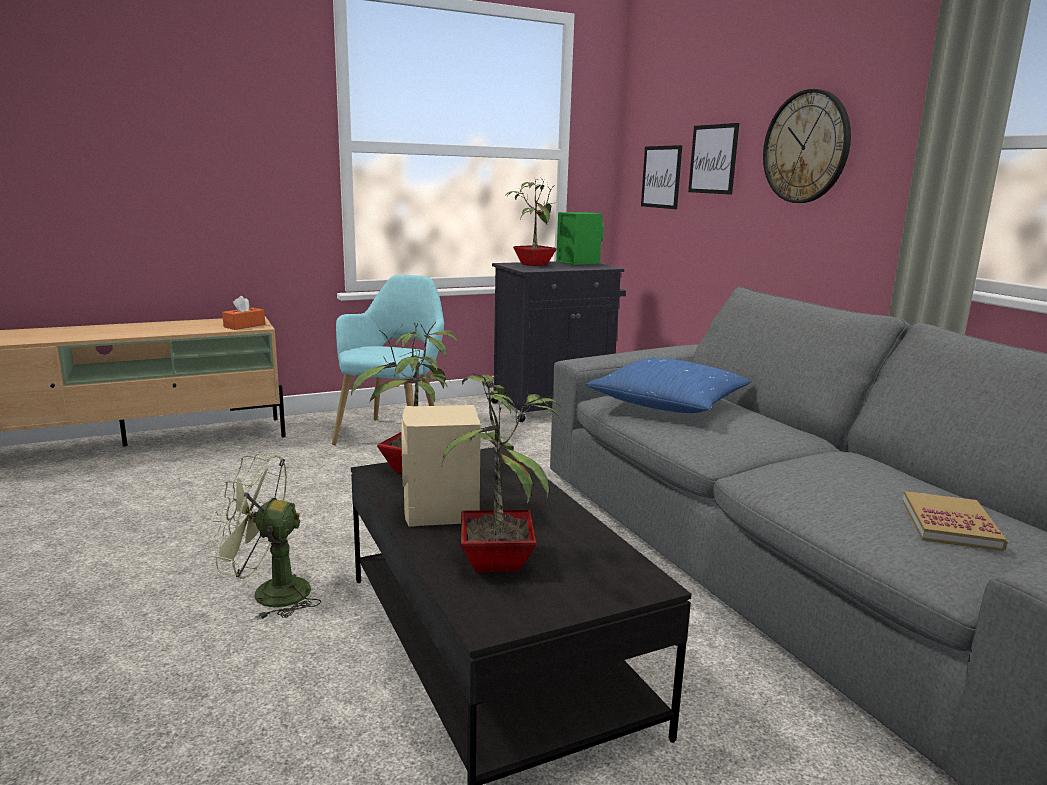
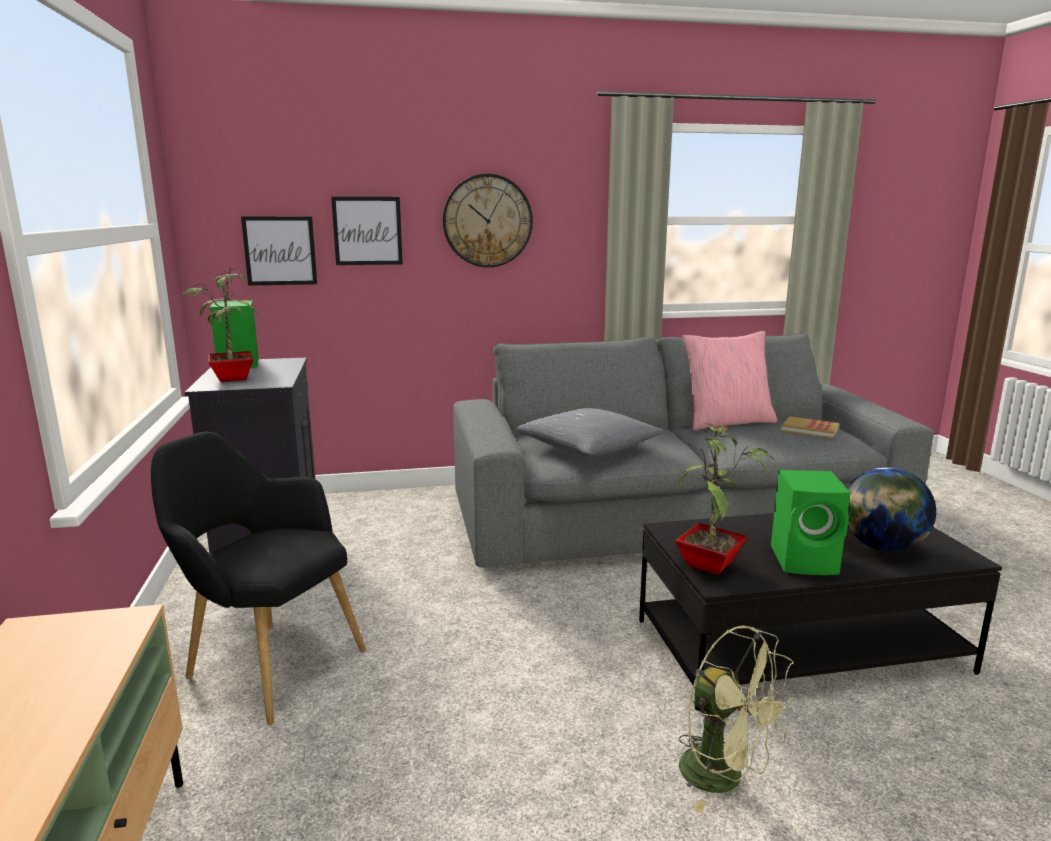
camera: 75 degrees left, 0 degrees up
green fan [209,453,321,620] -> green fan turned 60 degrees counterclockwise [679,625,796,813]
orange tissue box [222,296,265,330] -> none
turquoise armchair [332,275,444,445] -> black armchair [151,431,366,725]
beige speaker [401,405,481,527] -> green speaker [771,470,851,575]
potted plant [442,373,563,573] -> globe [847,467,936,552]
blue pillow [586,358,751,413] -> grey pillow [515,408,663,457]
none -> pink pillow [682,331,777,431]

